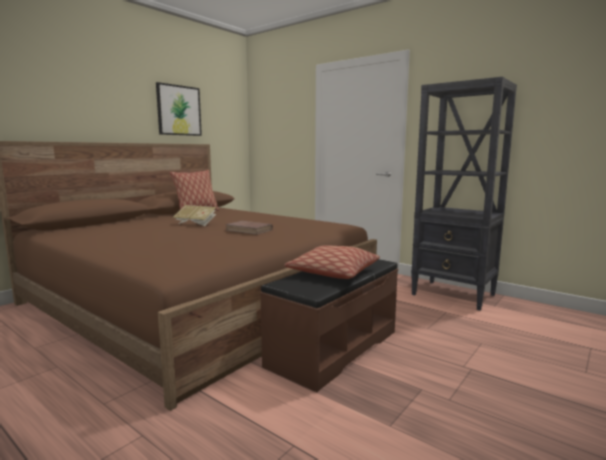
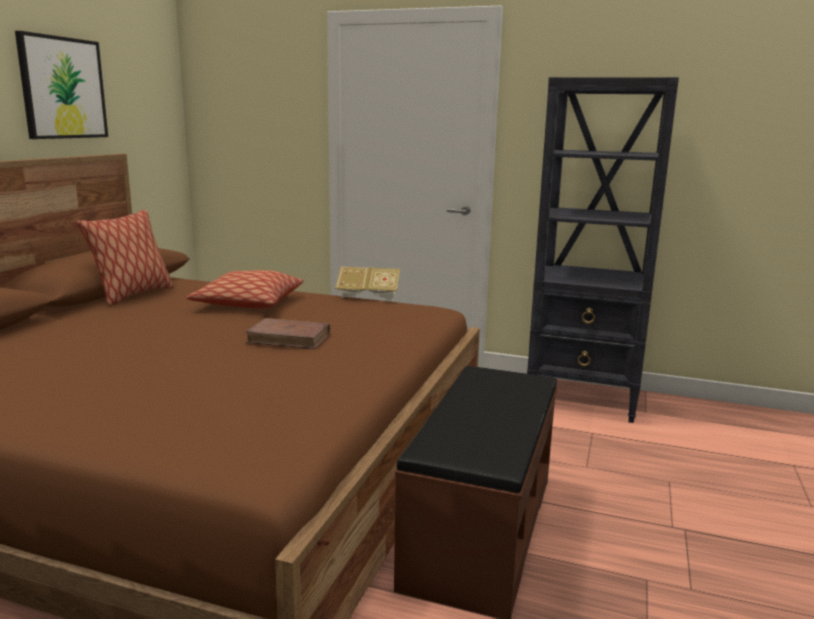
camera: 20 degrees left, 5 degrees up
book [173,205,217,226] -> book moved to [335,267,400,300]
pillow [284,245,380,279] -> pillow moved to [187,270,303,308]

